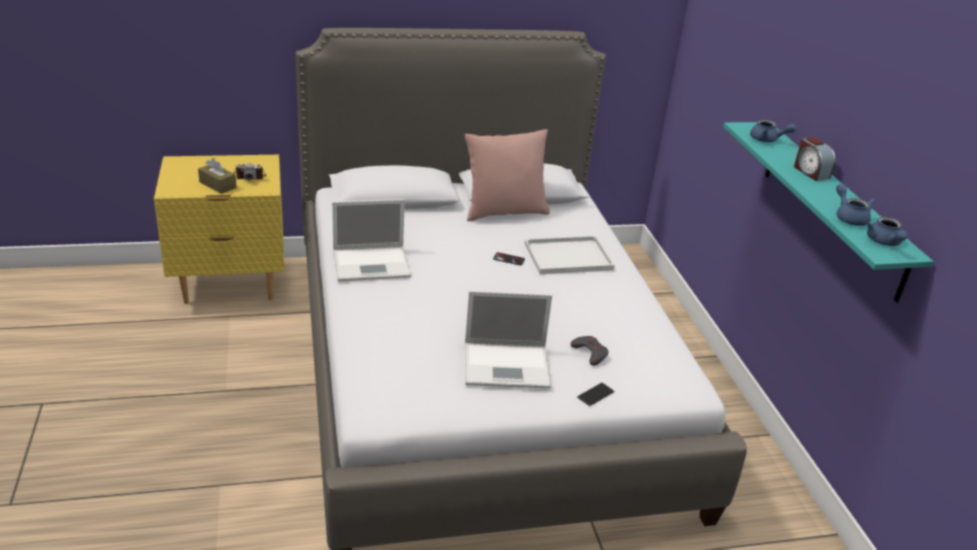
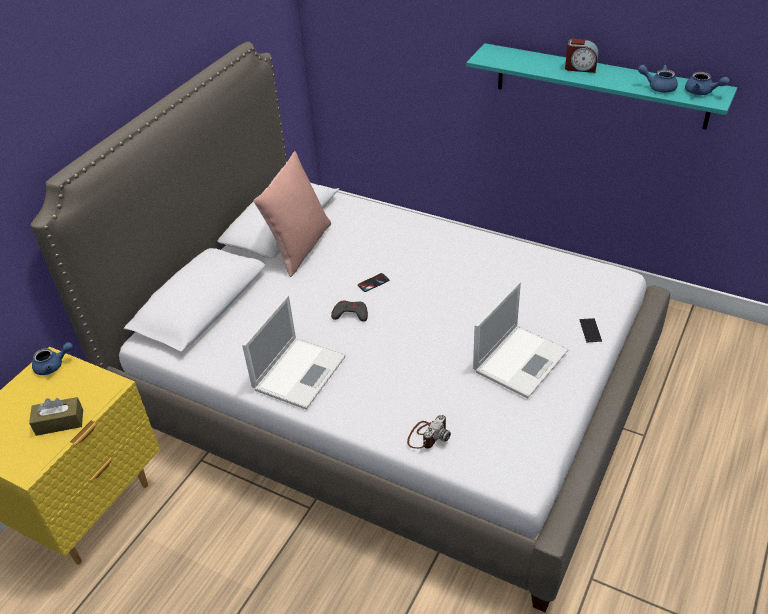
camera: 45 degrees left, 10 degrees up
camera [234,163,266,181] -> camera moved to [407,415,451,449]
white tray [525,236,615,274] -> none
grey game controller [571,336,609,366] -> grey game controller moved to [331,301,368,322]
blue teapot [750,120,796,142] -> blue teapot moved to [32,342,73,375]

